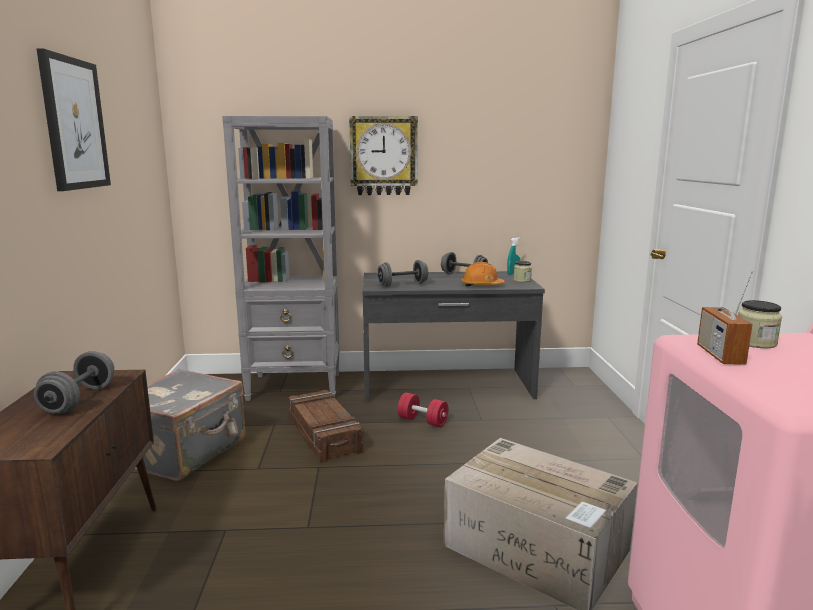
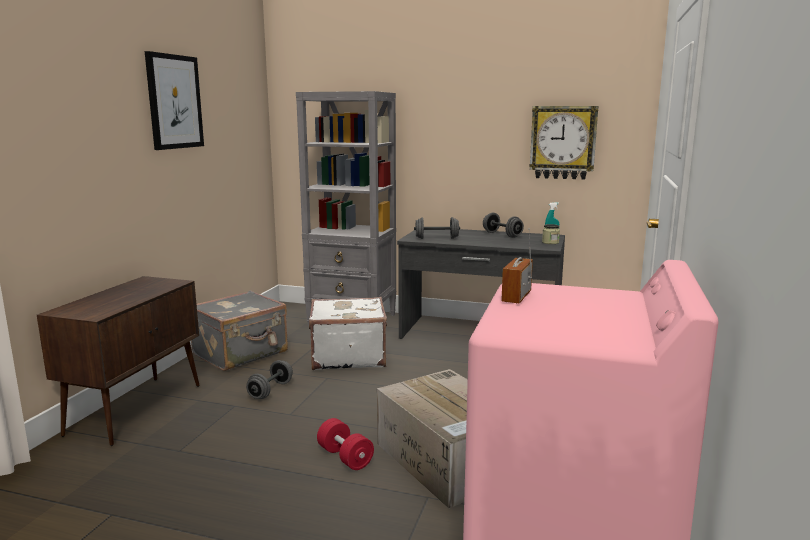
camera: 20 degrees right, 0 degrees up
grey dumbbell [34,351,114,413] -> grey dumbbell moved to [246,360,293,399]
crate [288,390,364,463] -> white suitcase [309,297,387,370]
wall clock [349,116,418,195] -> wall clock moved to [529,106,598,180]
red dumbbell [397,393,448,427] -> red dumbbell moved to [317,418,374,470]
orange hard hat [461,262,505,286] -> none
jar [738,300,782,348] -> none

